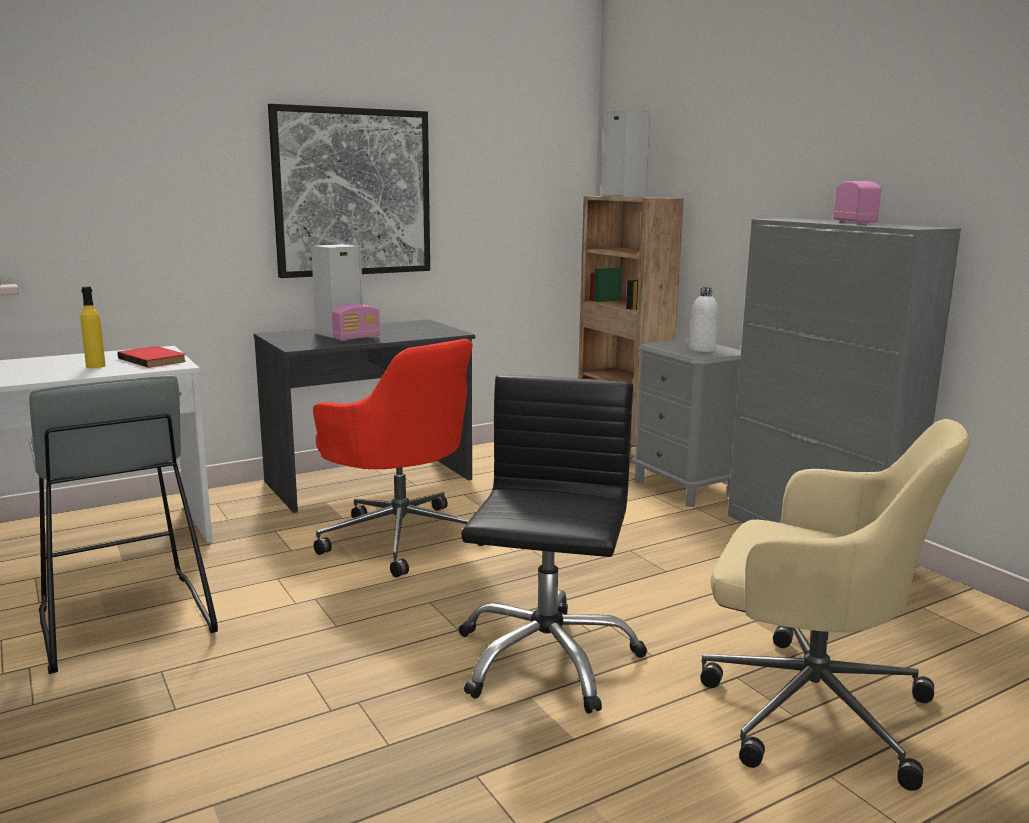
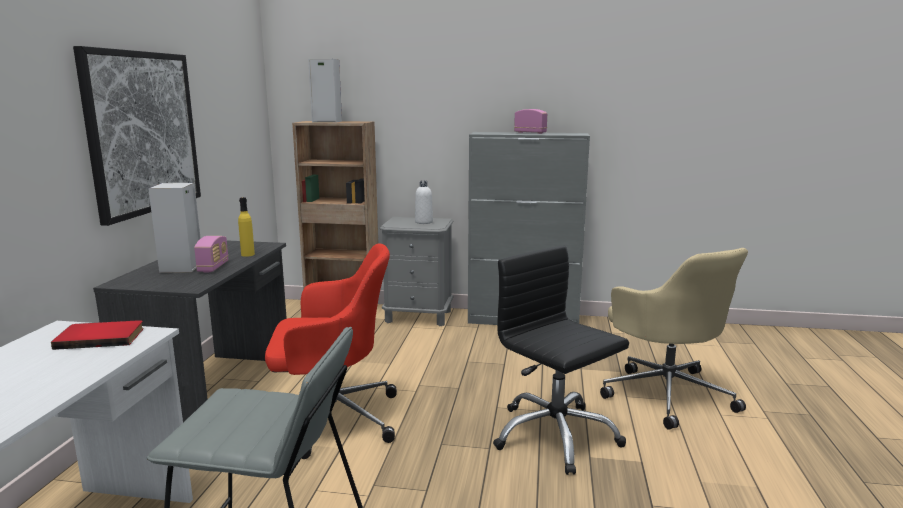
camera: 50 degrees left, 0 degrees up
yellow bottle [81,286,106,368] -> yellow bottle moved to [238,197,255,257]
beige office chair [700,419,970,791] -> beige office chair turned 90 degrees clockwise [600,248,748,430]

